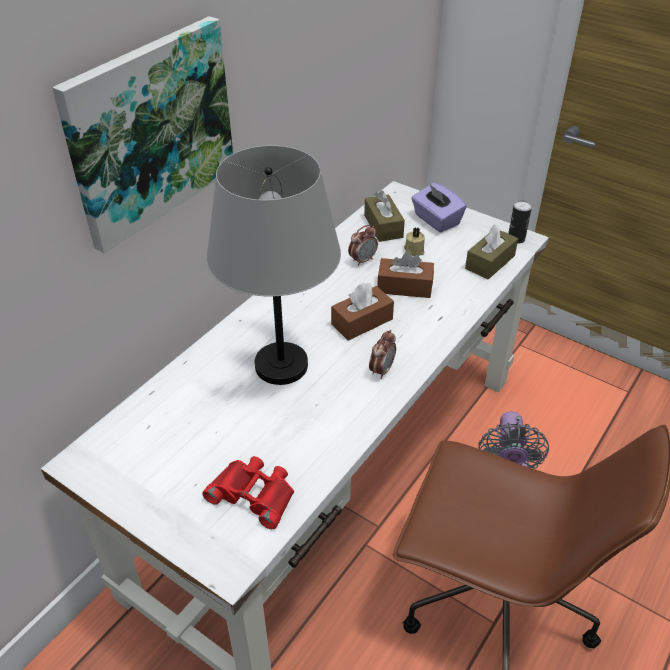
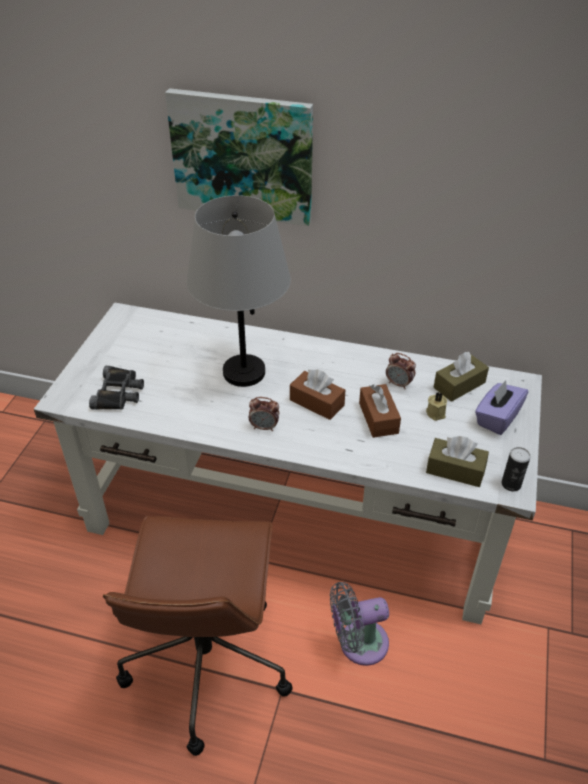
camera: 70 degrees right, 0 degrees up
red binoculars [202,456,294,529] -> black binoculars [89,366,144,410]

